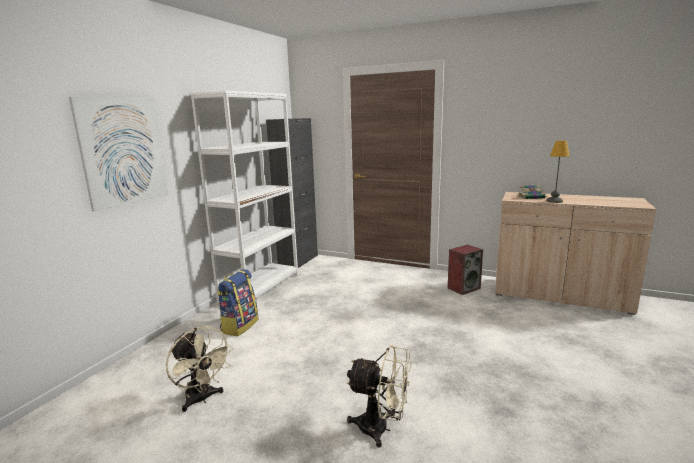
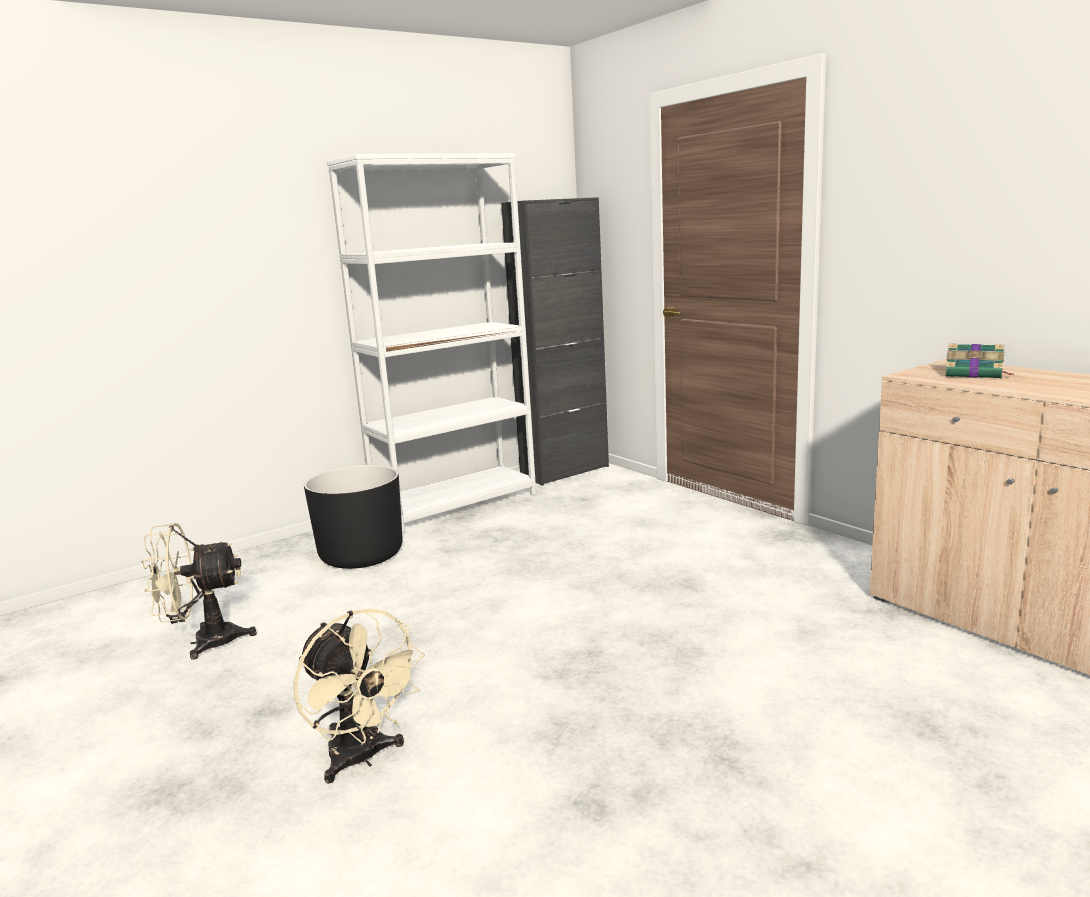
camera: 30 degrees right, 0 degrees up
picture [69,97,168,211] -> none
beige fan [166,326,233,412] -> beige fan turned 90 degrees clockwise [141,523,257,660]
backpack [217,269,258,336] -> black planter [304,465,402,569]
speaker [448,245,483,295] -> none
table lamp [547,140,570,203] -> none

